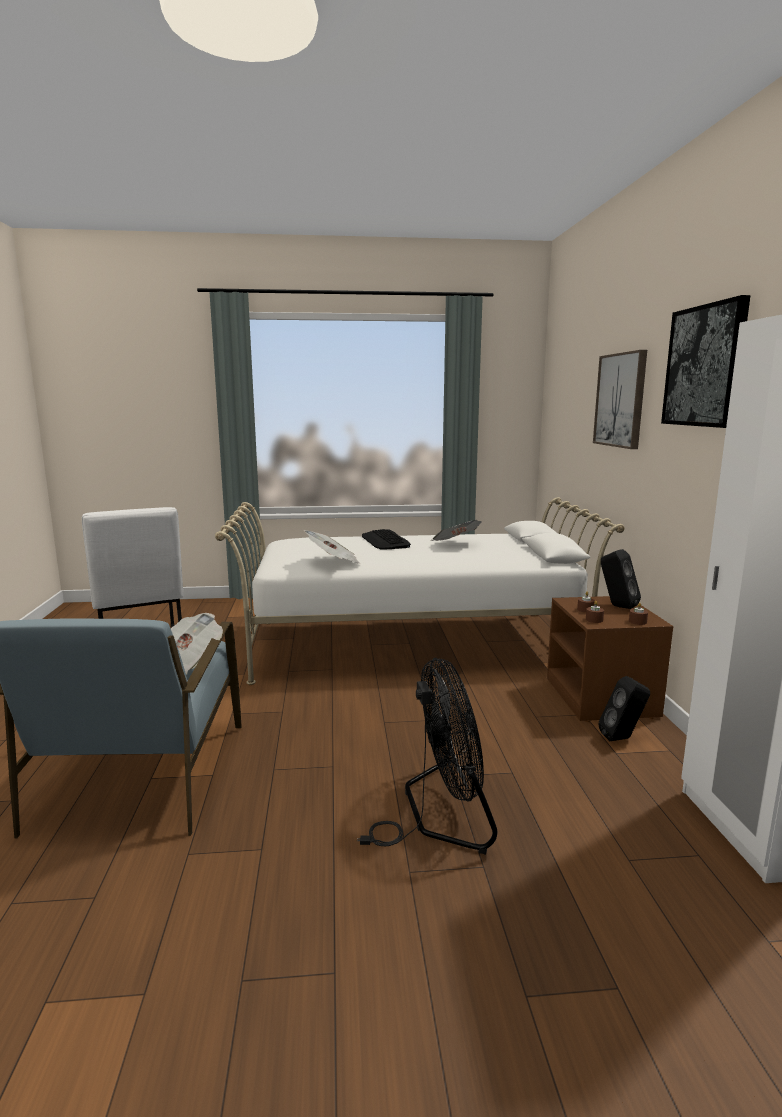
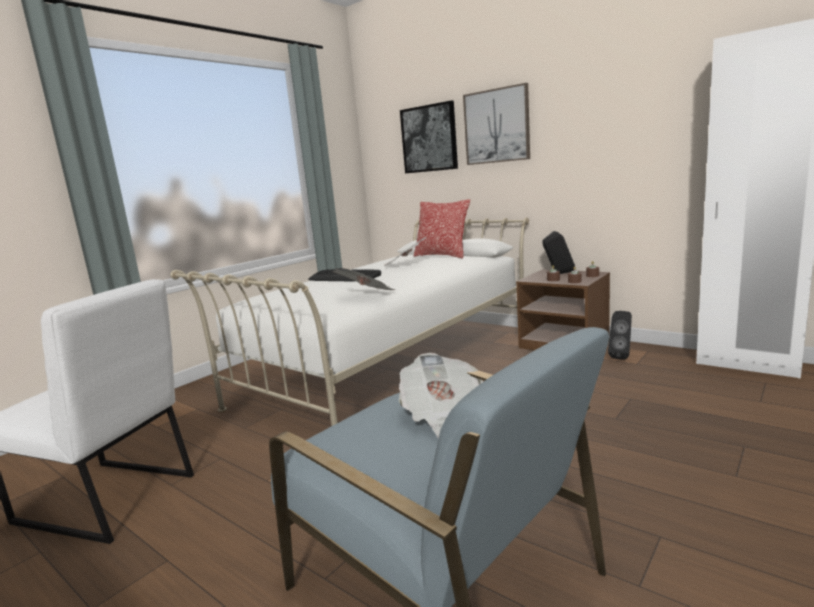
camera: 45 degrees left, 0 degrees up
black fan [357,658,497,855] -> none
picture [661,295,751,428] -> picture moved to [400,101,458,173]
none -> pillow [414,199,470,258]

